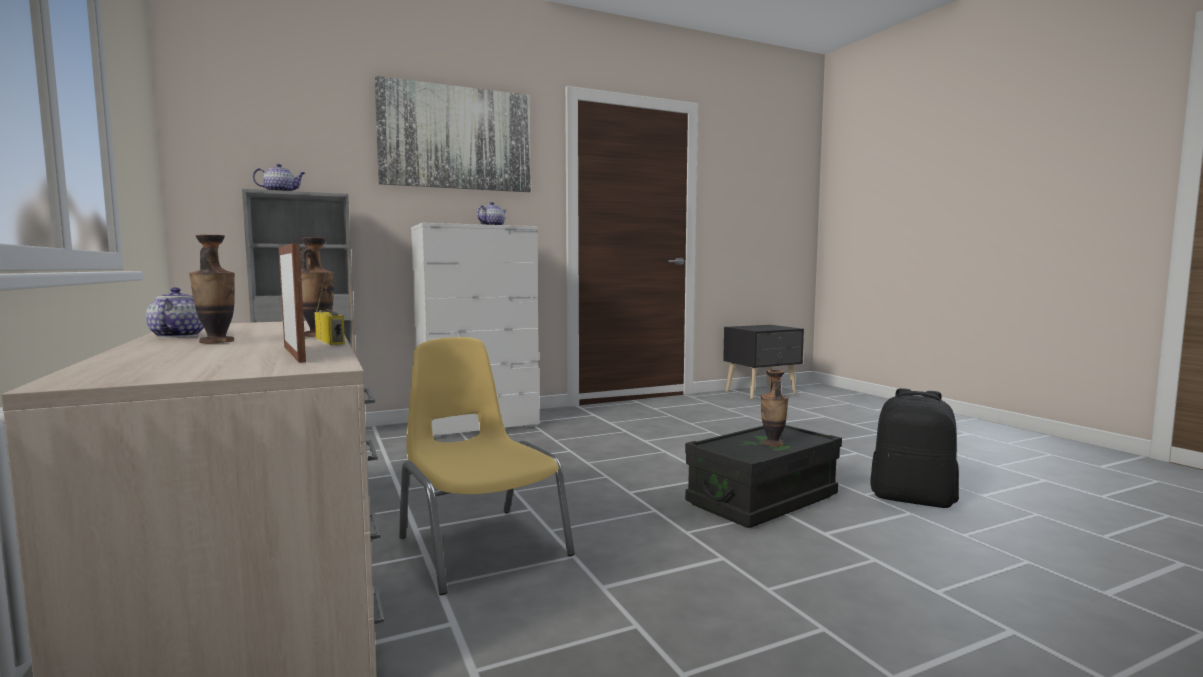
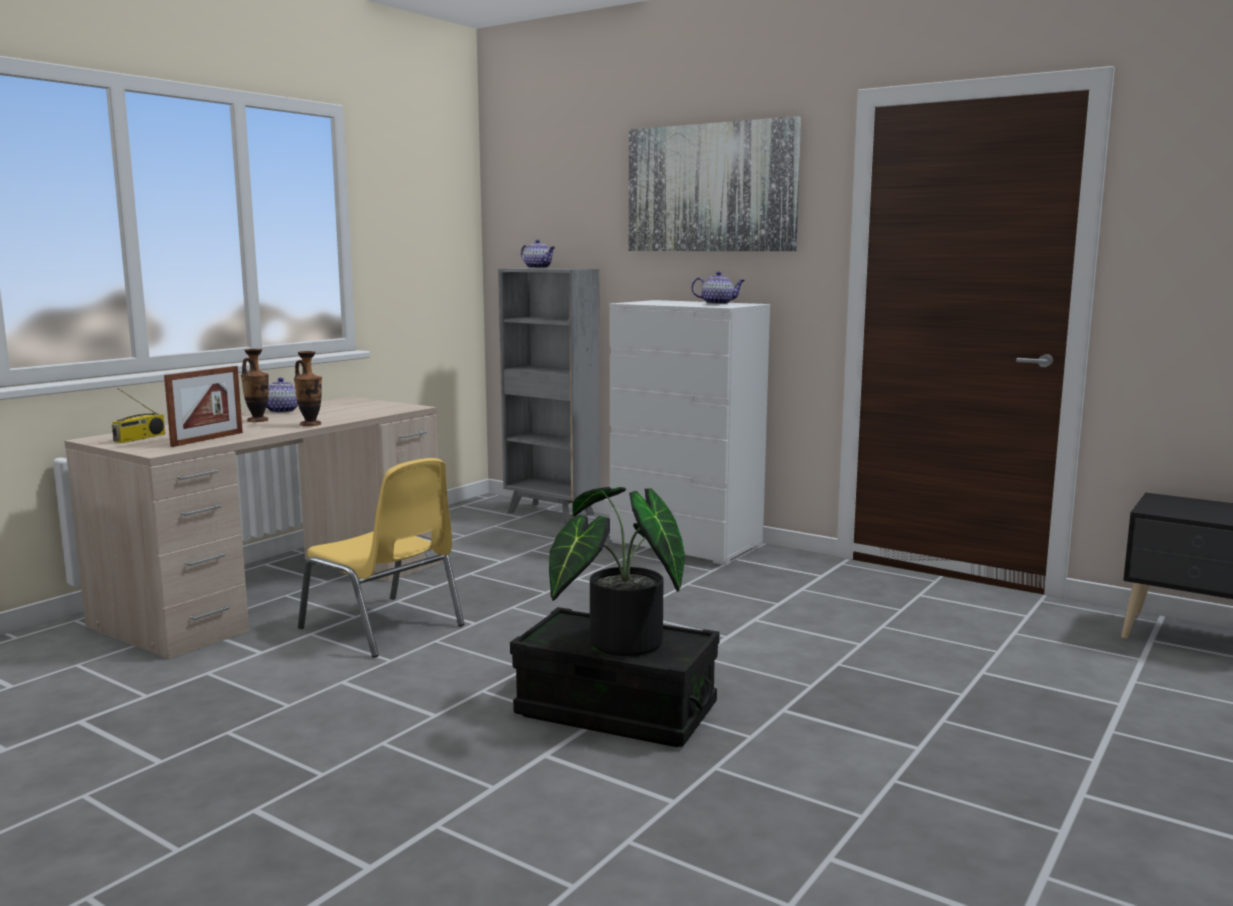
camera: 60 degrees right, 5 degrees up
radio [314,271,345,345] -> radio moved to [112,388,165,443]
yellow chair [399,337,575,595] -> yellow chair turned 105 degrees clockwise [298,458,464,658]
vase [761,370,789,447] -> potted plant [549,487,685,656]
black backpack [870,388,959,508] -> none

